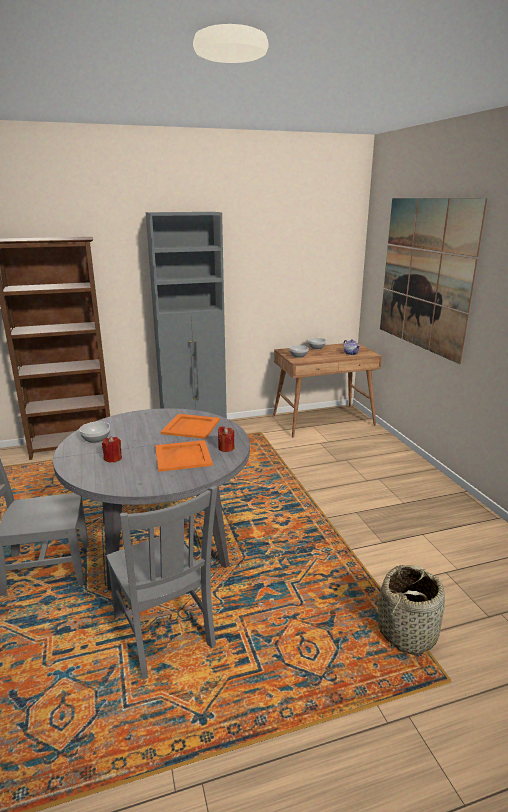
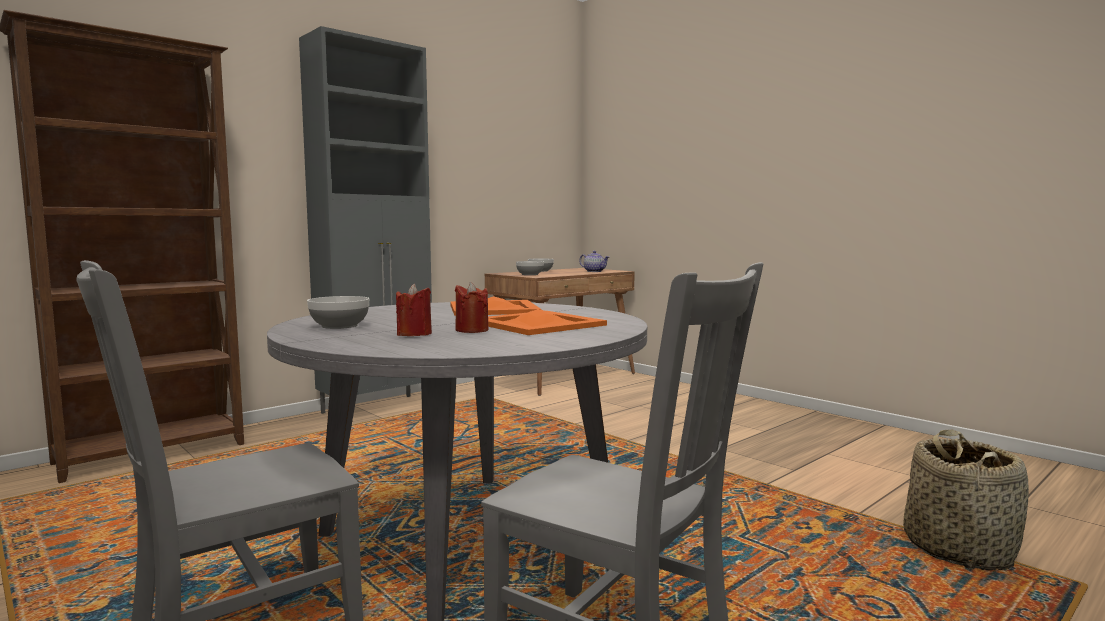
camera: 25 degrees left, 15 degrees down
red candle [218,426,234,452] -> red candle moved to [455,282,489,333]
picture [380,198,487,364] -> none

